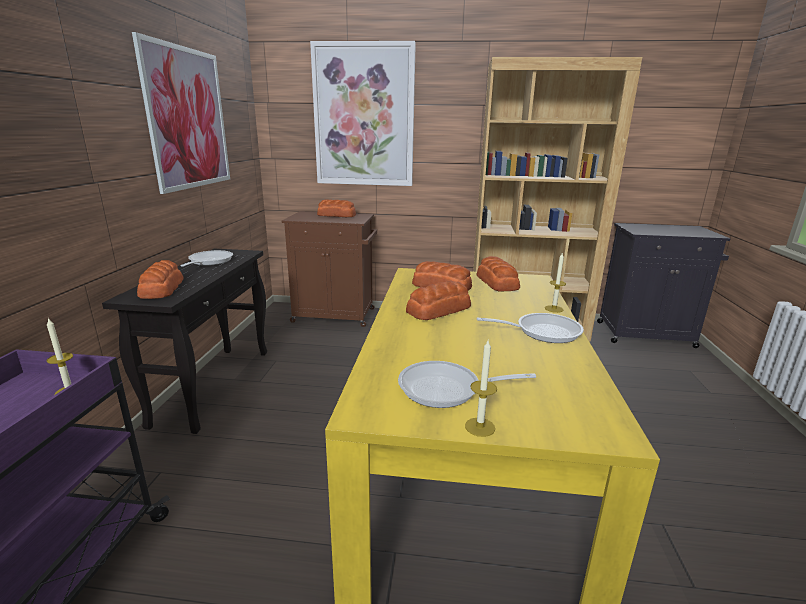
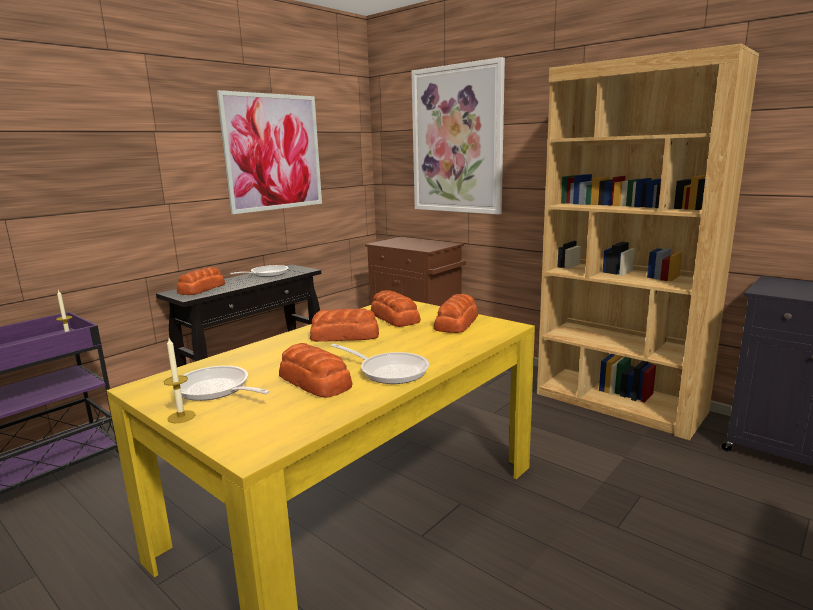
camera: 35 degrees right, 5 degrees down
bread [317,200,356,217] -> bread moved to [279,343,352,398]
candle [545,252,566,313] -> none

